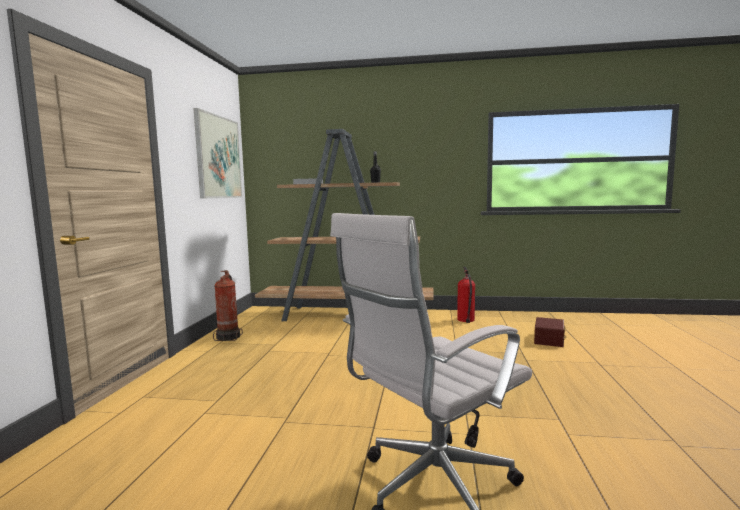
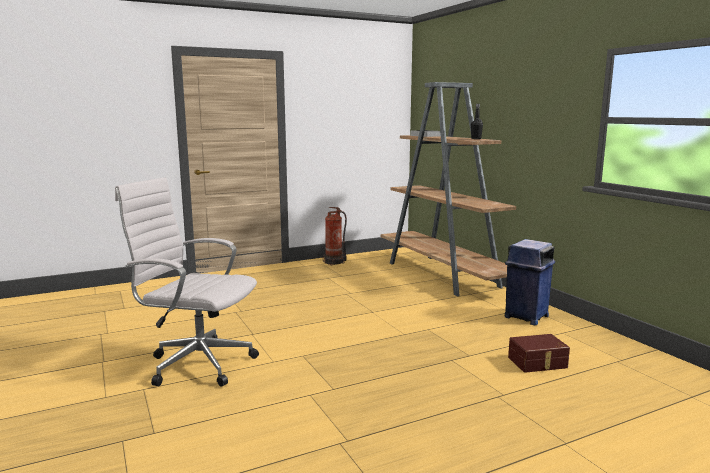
camera: 55 degrees right, 5 degrees up
picture [194,108,242,199] -> none
fire extinguisher [457,267,475,323] -> blue trash can [505,239,555,325]

